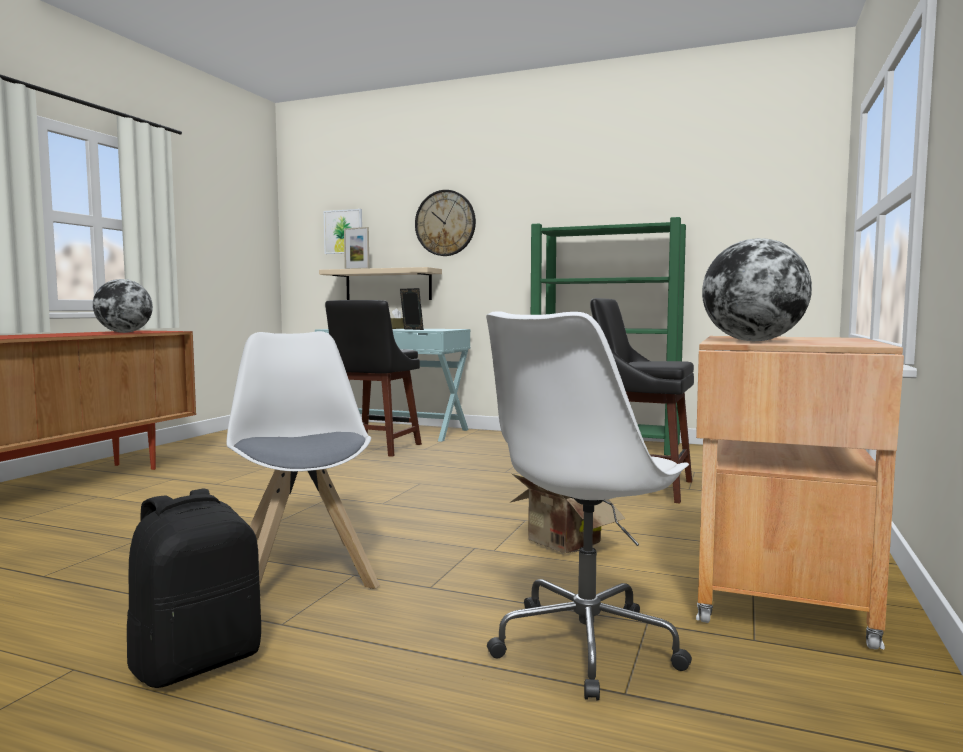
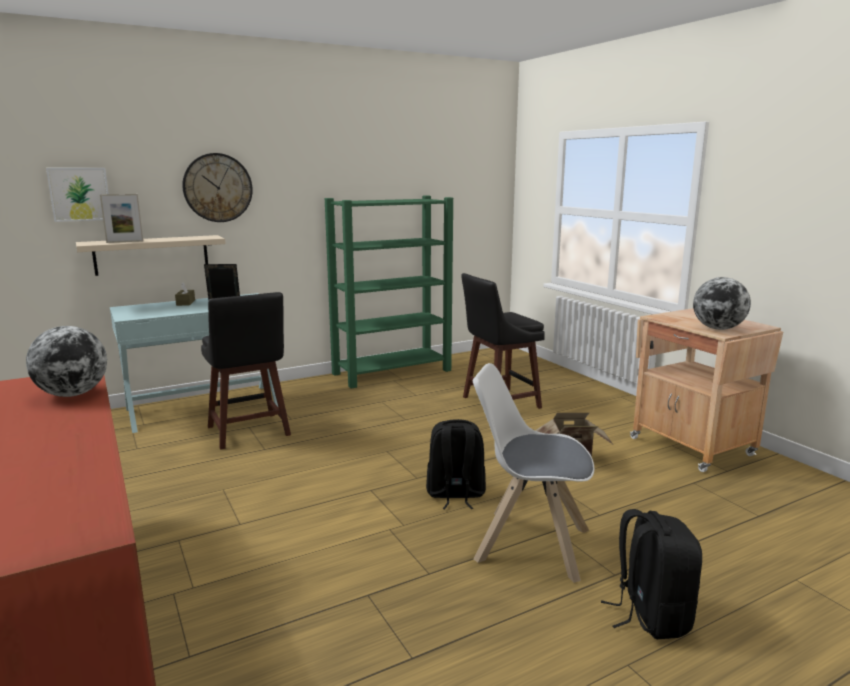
camera: 50 degrees left, 10 degrees up
white office chair [486,311,692,700] -> none
none -> black backpack [426,419,486,509]

